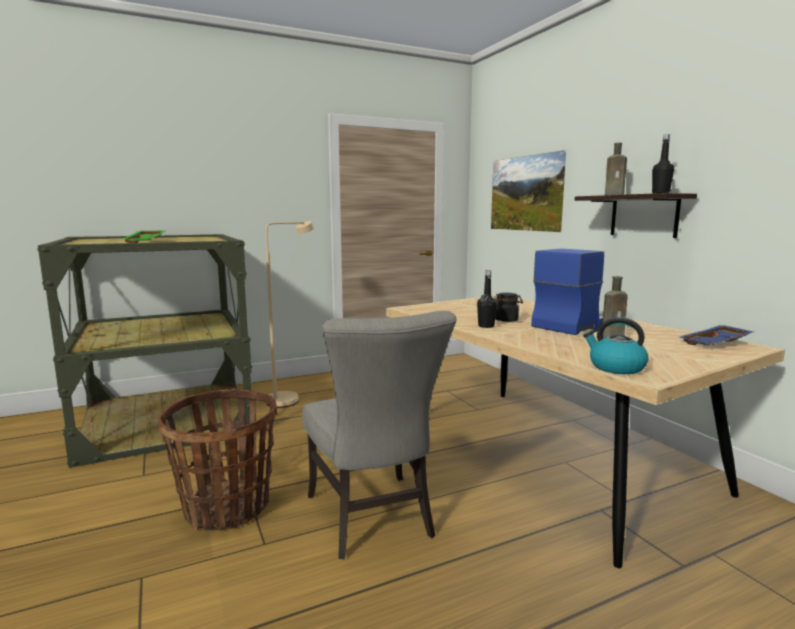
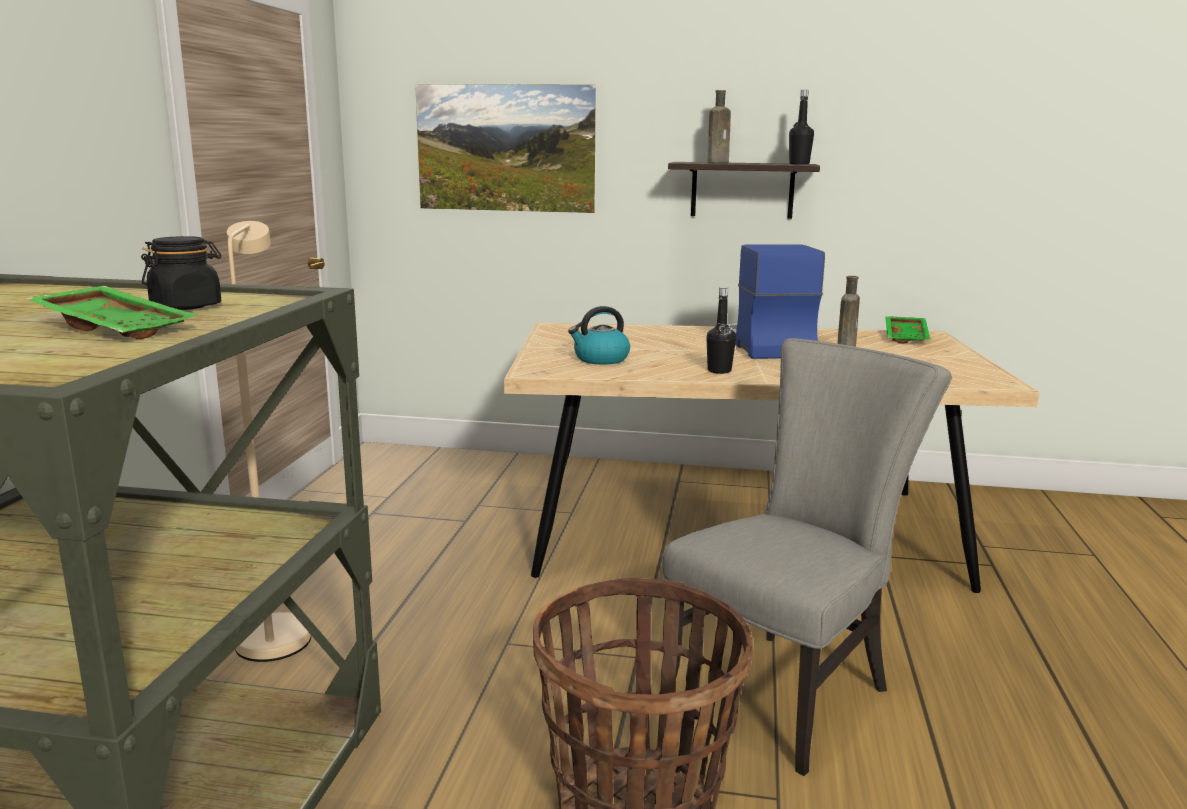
camera: 55 degrees left, 5 degrees up
grey chair [302,311,457,560] -> grey chair turned 60 degrees counterclockwise [659,338,952,776]
black jar [494,293,523,322] -> black jar moved to [141,236,221,310]
kettle [583,317,649,374] -> kettle moved to [568,306,630,364]
blue tray [679,325,754,345] -> green tray [885,316,930,343]

